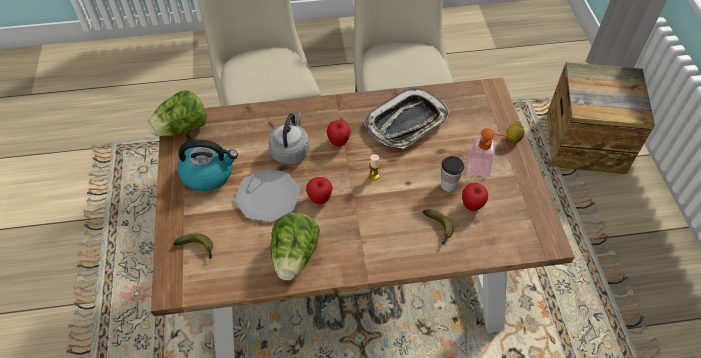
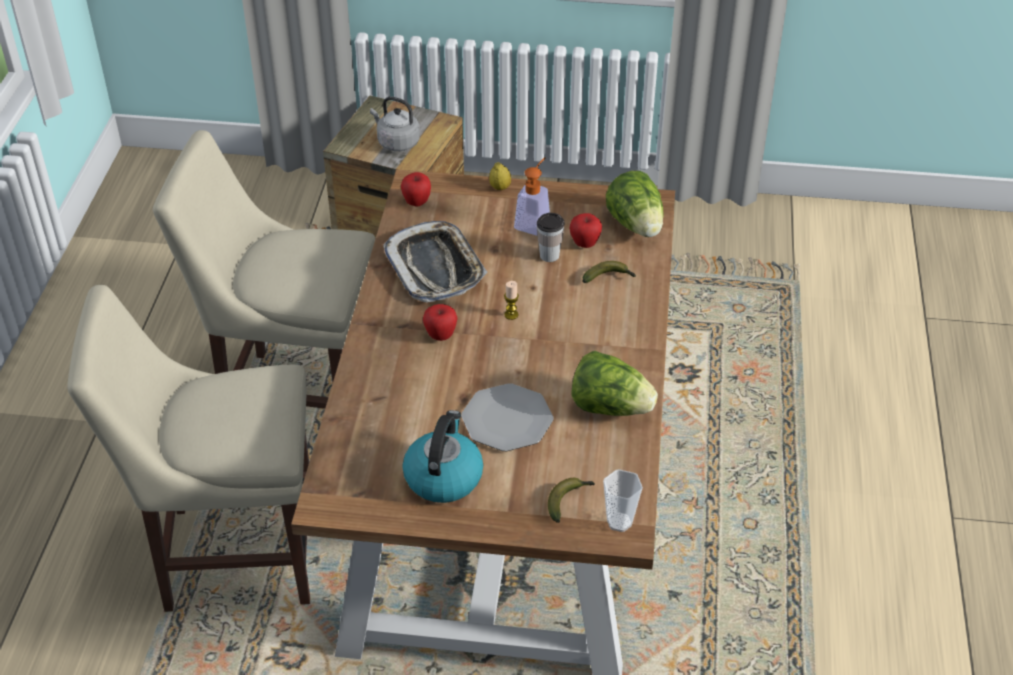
camera: 75 degrees left, 10 degrees down
lettuce [147,90,207,136] -> lettuce moved to [606,171,664,237]
grey kettle [268,112,309,164] -> grey kettle moved to [370,96,420,151]
apple [306,177,333,204] -> apple moved to [401,172,431,206]
none -> cup [603,469,643,532]

